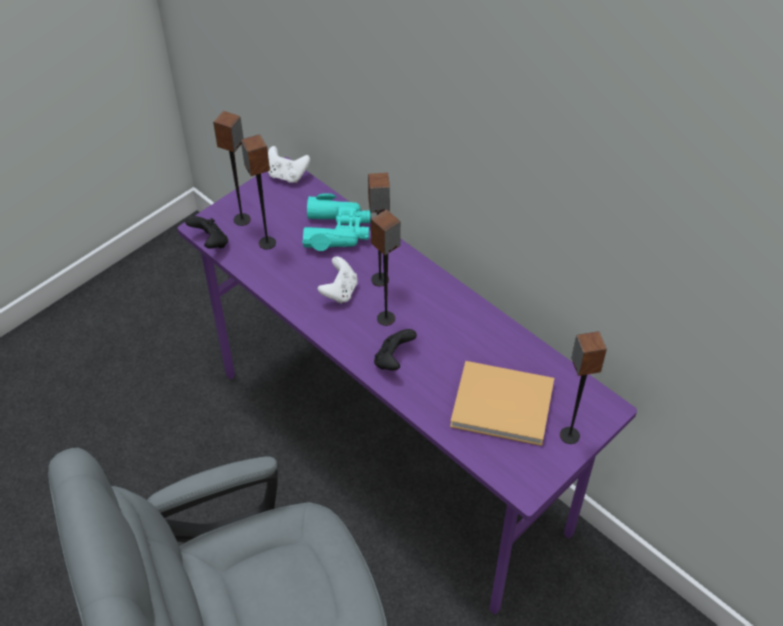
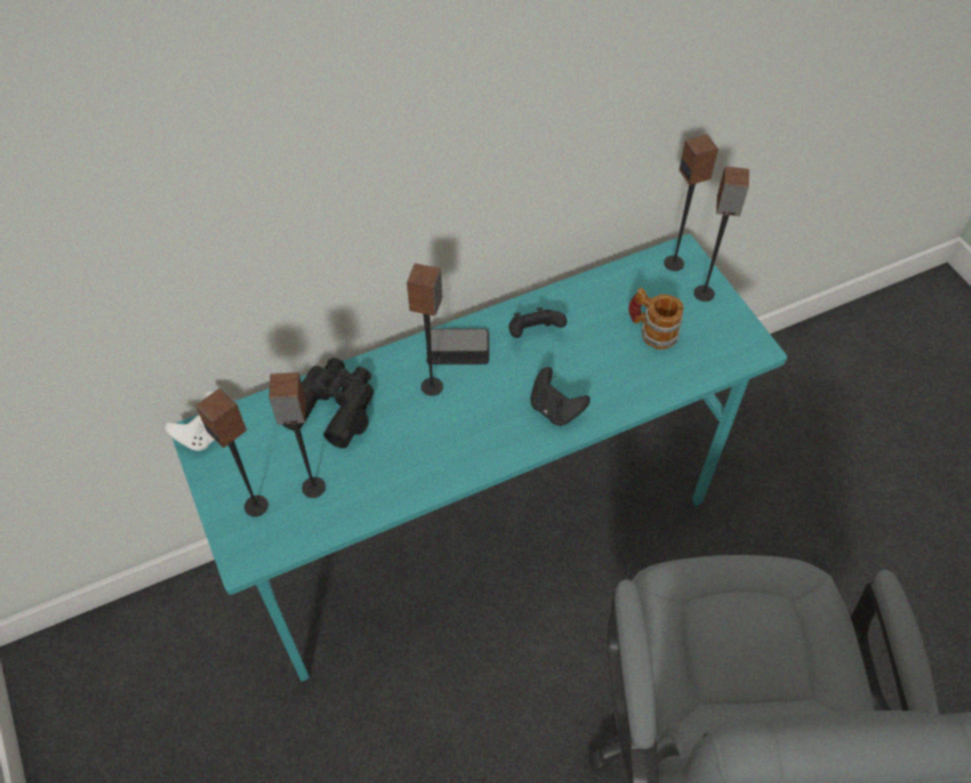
camera: 70 degrees left, 5 degrees up
purple desk [177,157,637,614] -> turquoise desk [172,234,787,682]
black game controller [185,216,228,249] -> black game controller moved to [509,307,567,338]
turquoise binoculars [302,193,371,251] -> black binoculars [282,358,374,448]
white game controller [318,256,358,304] -> none
speaker [371,209,401,326] -> speaker moved to [664,134,719,271]
beige book [450,361,554,446] -> mug [629,288,684,350]
none -> phone [427,328,489,365]

